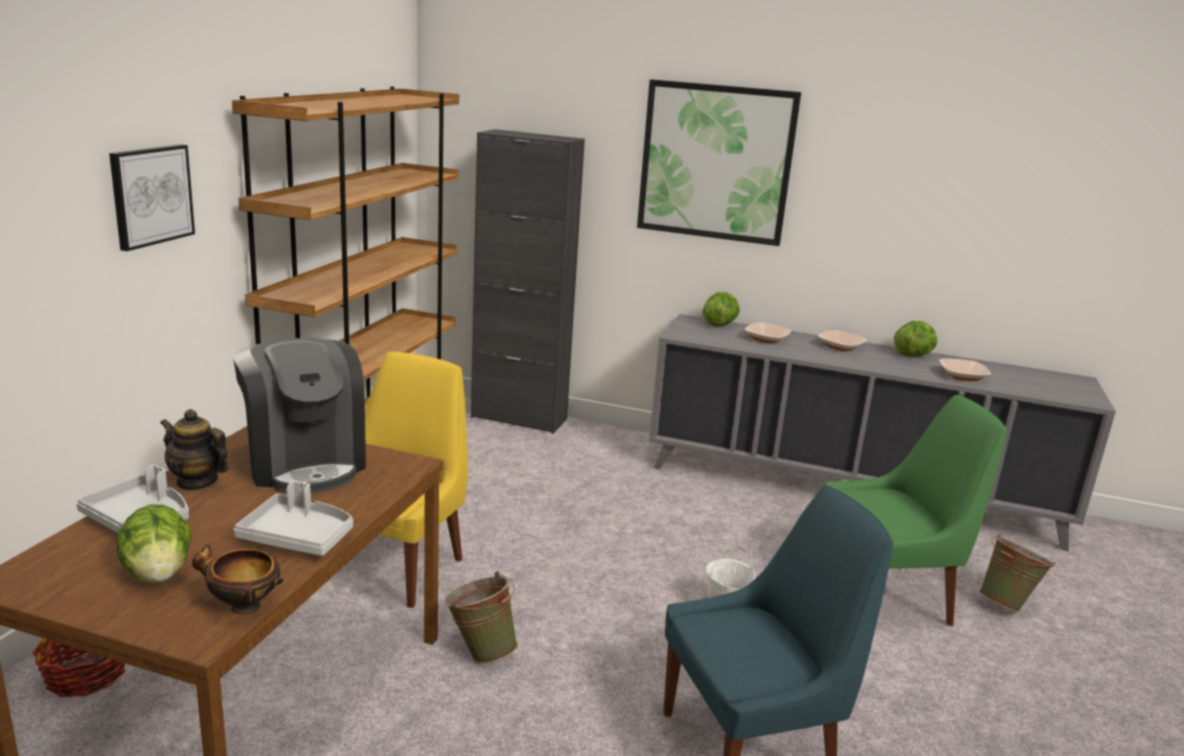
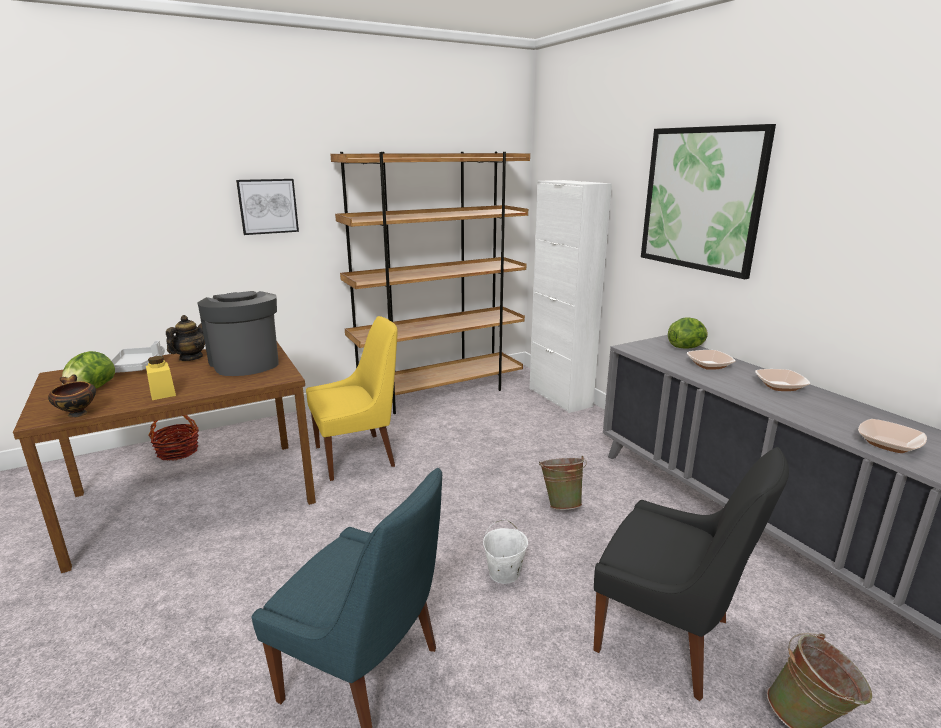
camera: 45 degrees right, 0 degrees up
teapot [160,409,229,491] -> teapot turned 45 degrees clockwise [166,315,205,361]
coffee machine [233,338,366,493] -> coffee machine turned 135 degrees clockwise [197,291,279,376]
grey tray [234,481,353,556] -> yellow jar [146,356,176,400]
green bucket [444,572,518,664] -> green bucket moved to [539,456,587,510]
black cabinet [471,129,585,434] -> white cabinet [529,180,612,413]
green chair [825,395,1007,626] -> black chair [593,447,789,701]
lettuce [894,321,937,357] -> none

